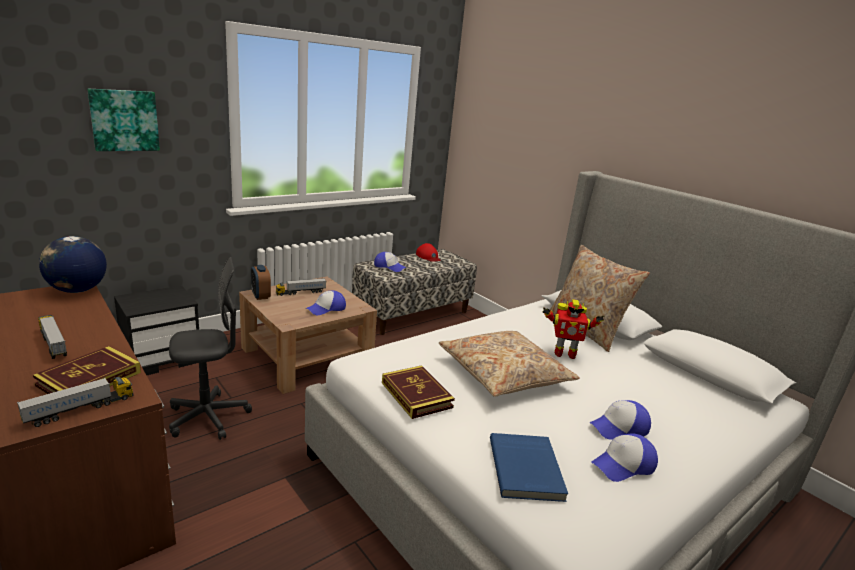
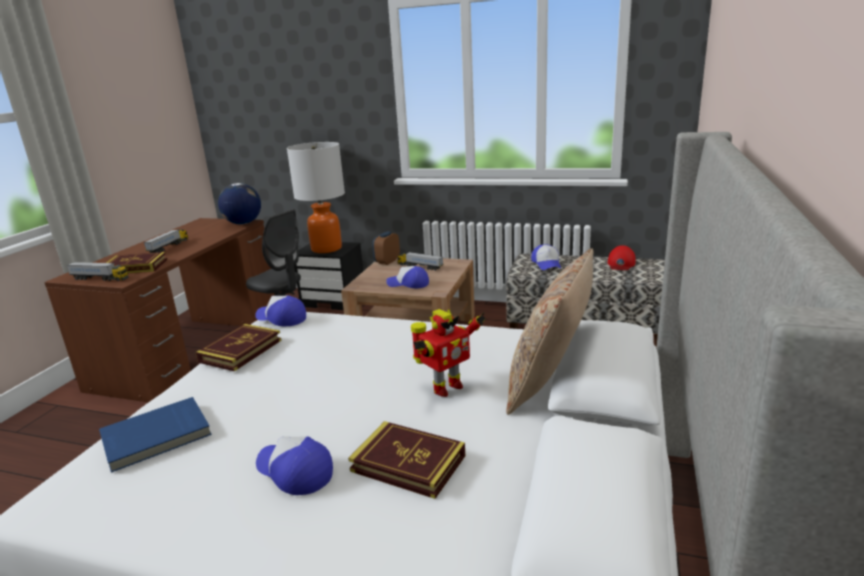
camera: 60 degrees right, 0 degrees up
picture [87,89,160,151] -> none
beige pillow [439,331,580,397] -> none
toy robot [543,299,604,359] -> toy robot turned 105 degrees counterclockwise [411,309,486,397]
cap [591,433,658,482] -> cap moved to [255,296,306,327]
none -> table lamp [287,142,345,253]
none -> book [348,421,465,499]

